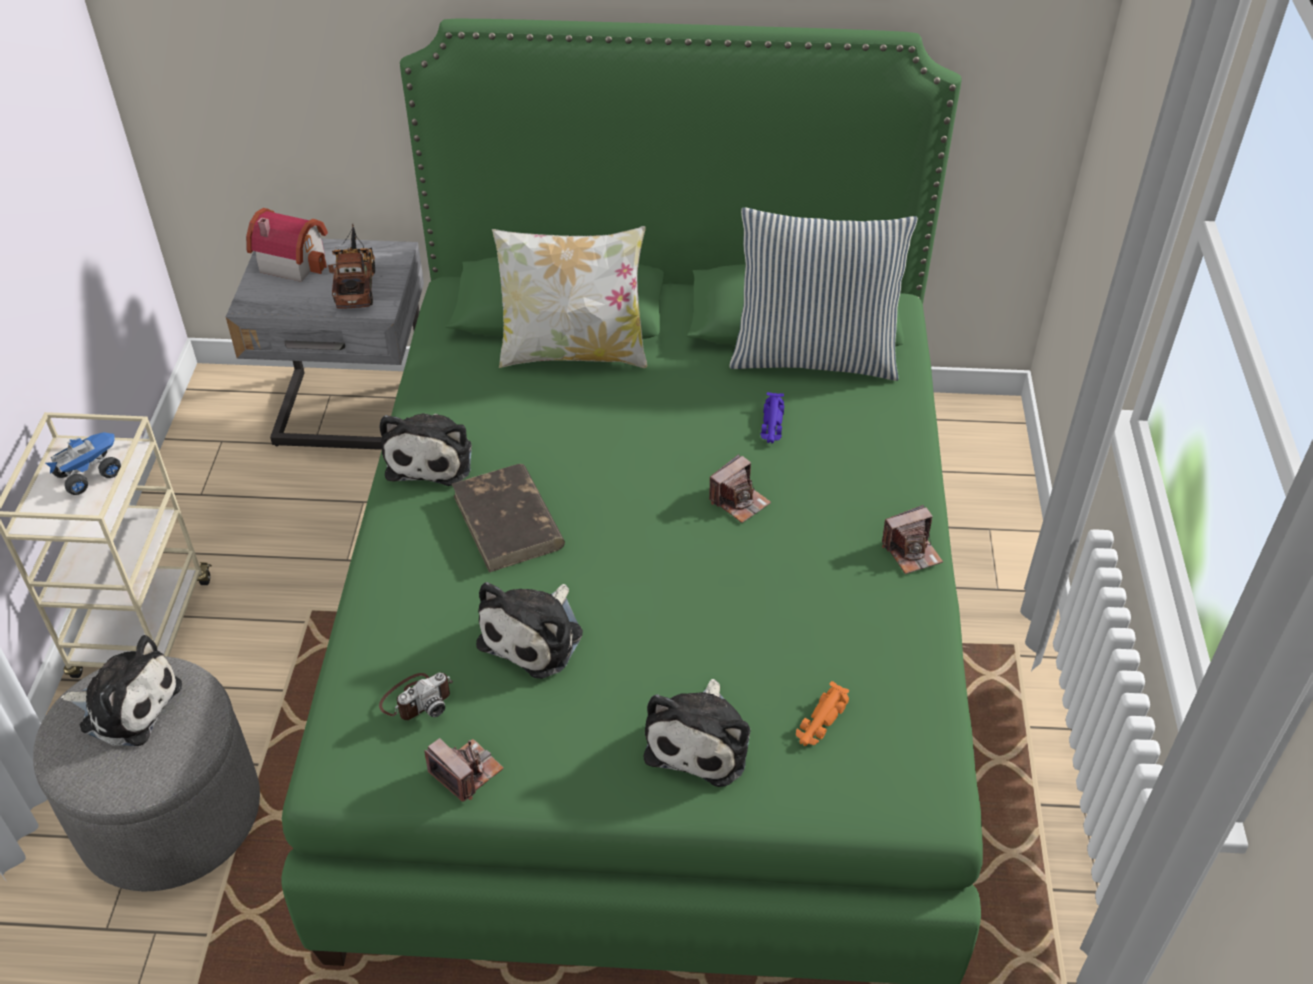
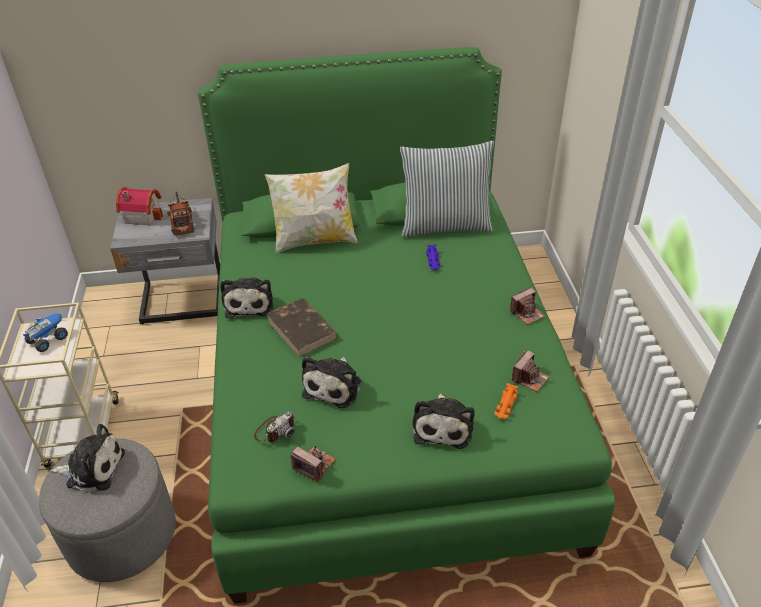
camera: 10 degrees left, 5 degrees down
camera [709,454,771,523] -> camera moved to [512,350,550,392]

